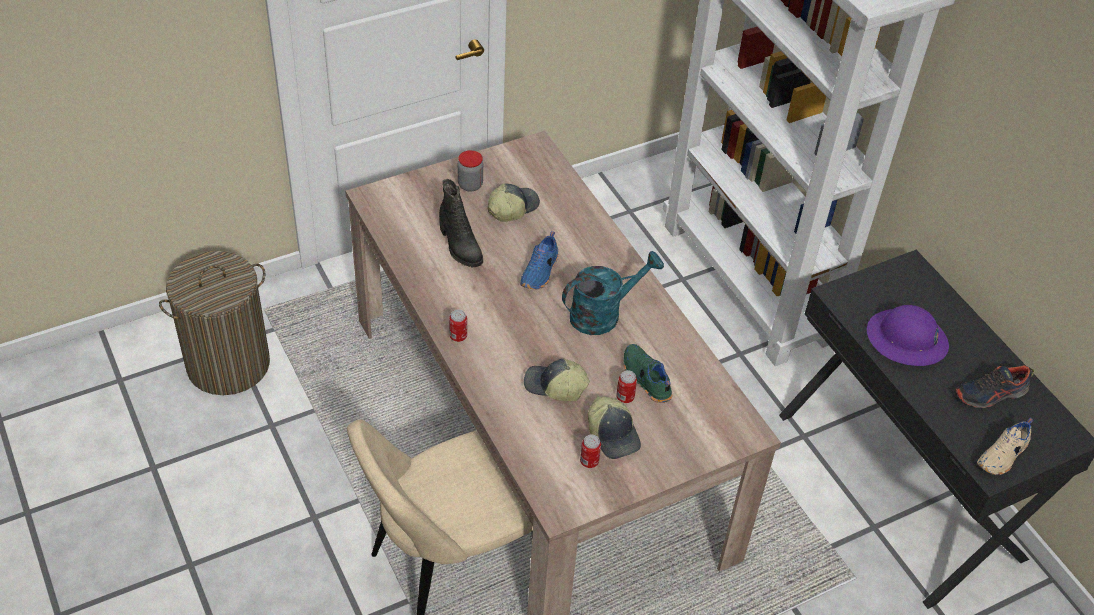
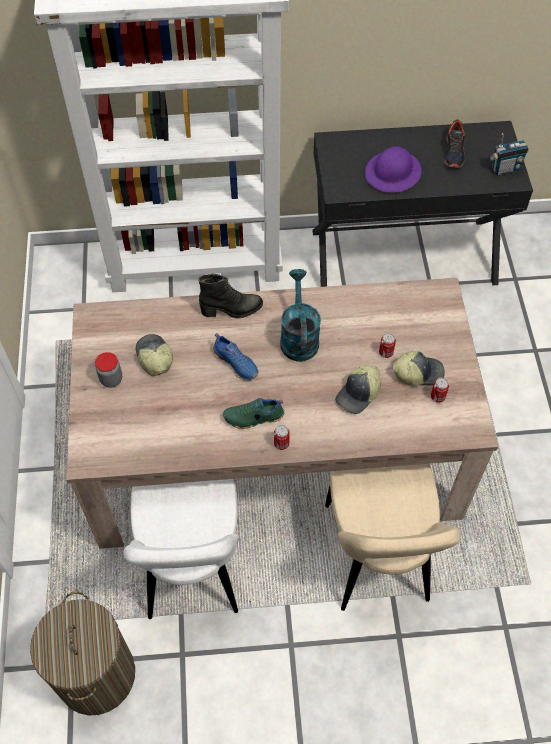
camera: 65 degrees left, 10 degrees up
black boot [439,179,483,268] -> black boot moved to [198,273,263,318]
green shoe [623,344,672,403] -> green shoe moved to [223,398,284,429]
beige shoe [977,418,1033,475] -> radio [490,133,529,176]
none -> white chair [123,479,238,619]

